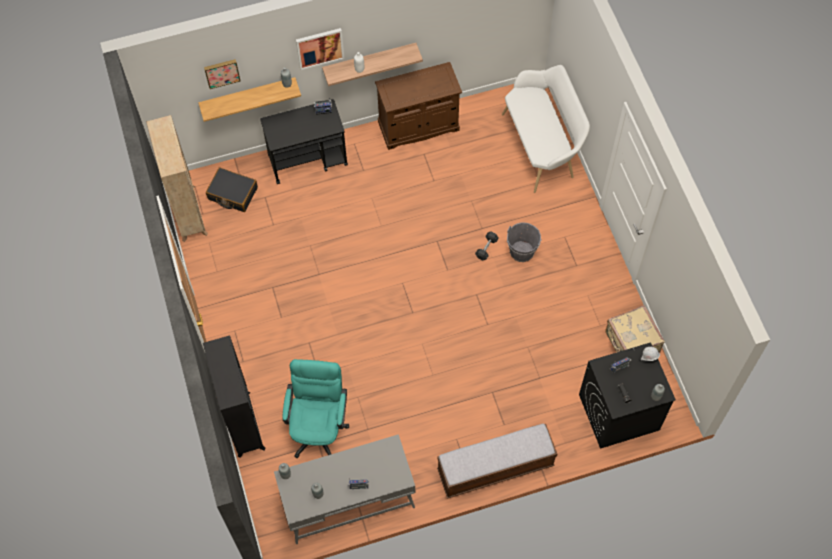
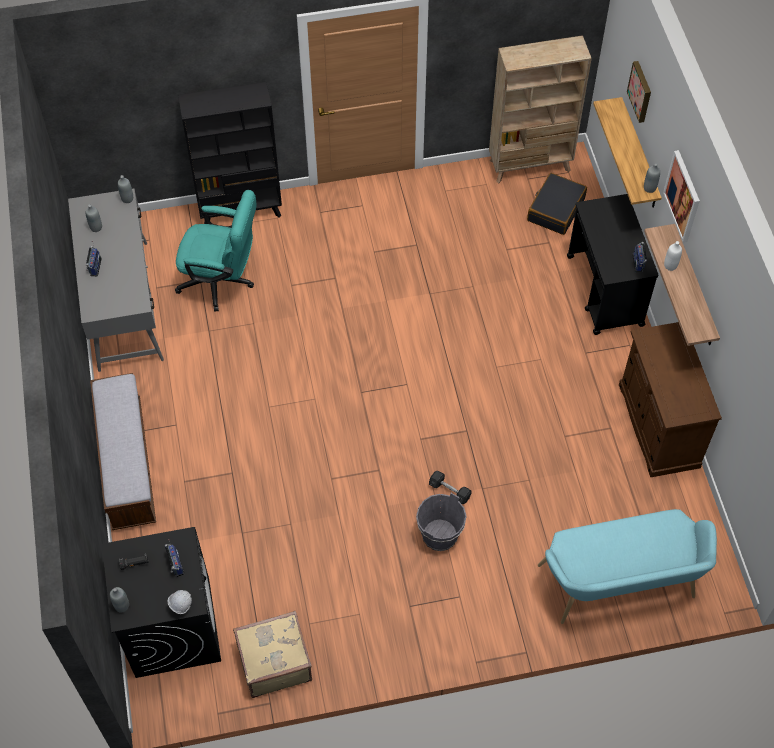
camera: 95 degrees right, 5 degrees down
white bench [502,65,590,193] -> turquoise bench [538,509,717,624]

